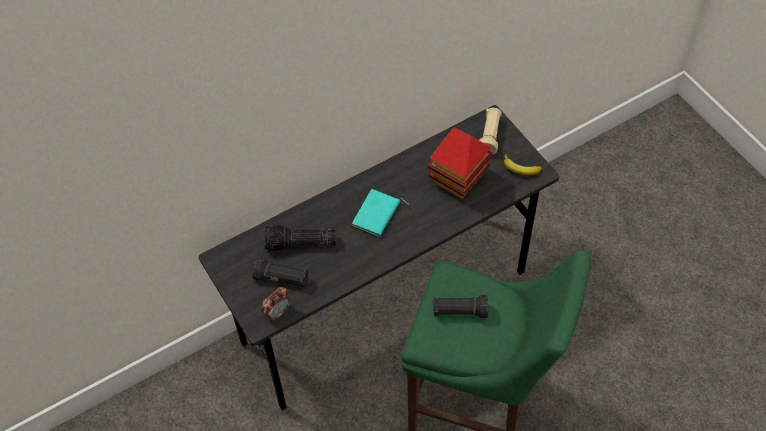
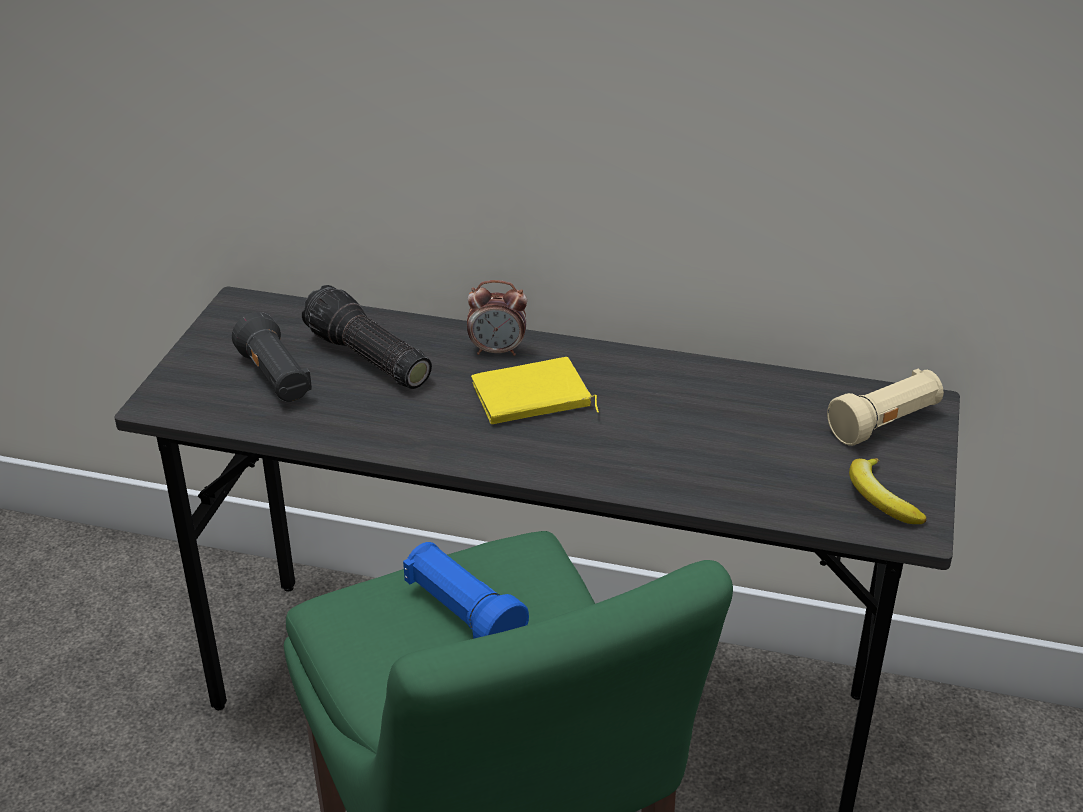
camera: 45 degrees right, 20 degrees down
alarm clock [261,287,290,321] -> alarm clock moved to [467,280,527,356]
turquoise book [352,189,409,237] -> yellow book [471,357,599,424]
toy house [427,128,493,199] -> none
black flashlight [433,295,488,318] -> blue flashlight [403,542,529,639]

